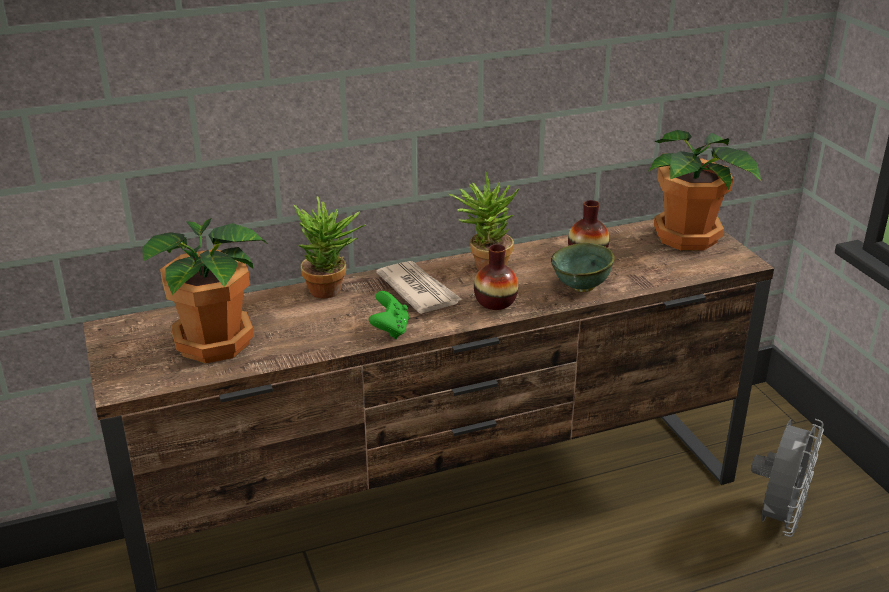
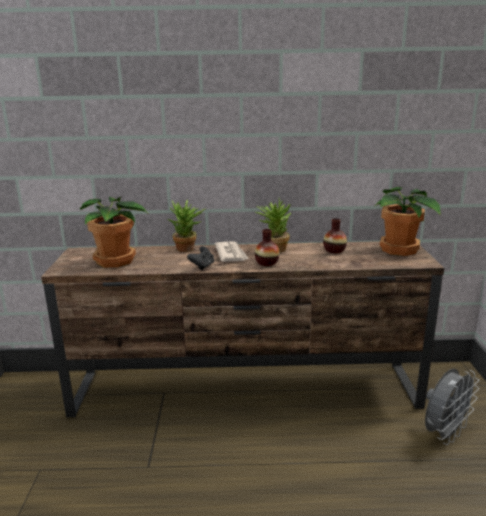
camera: 20 degrees right, 10 degrees down
green game controller [369,291,409,339] -> black game controller [187,246,214,270]
green bowl [551,243,615,292] -> none

